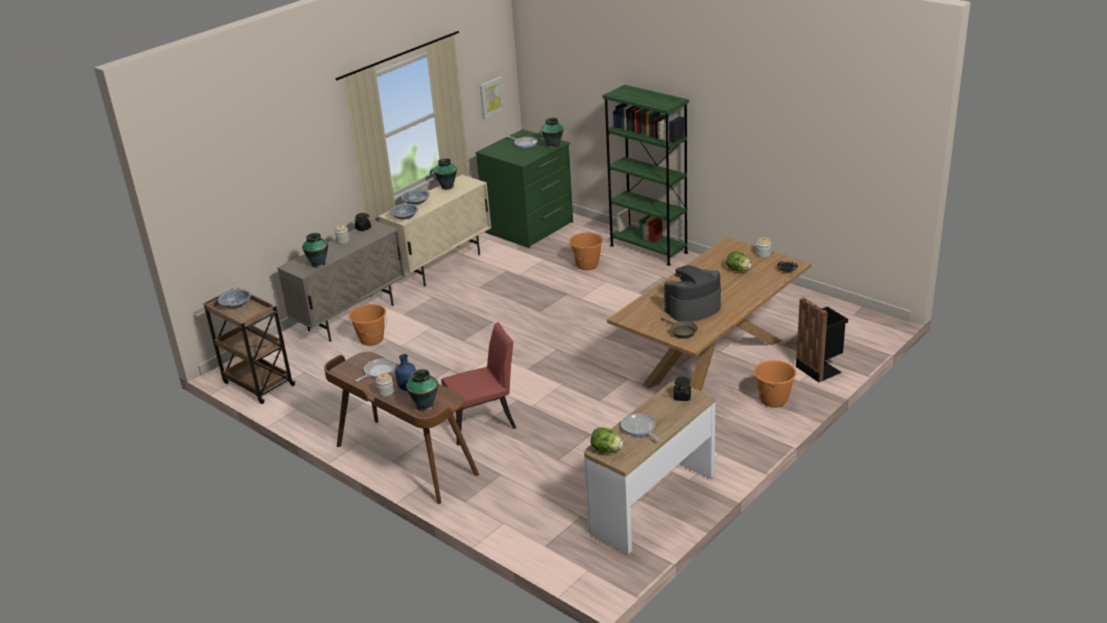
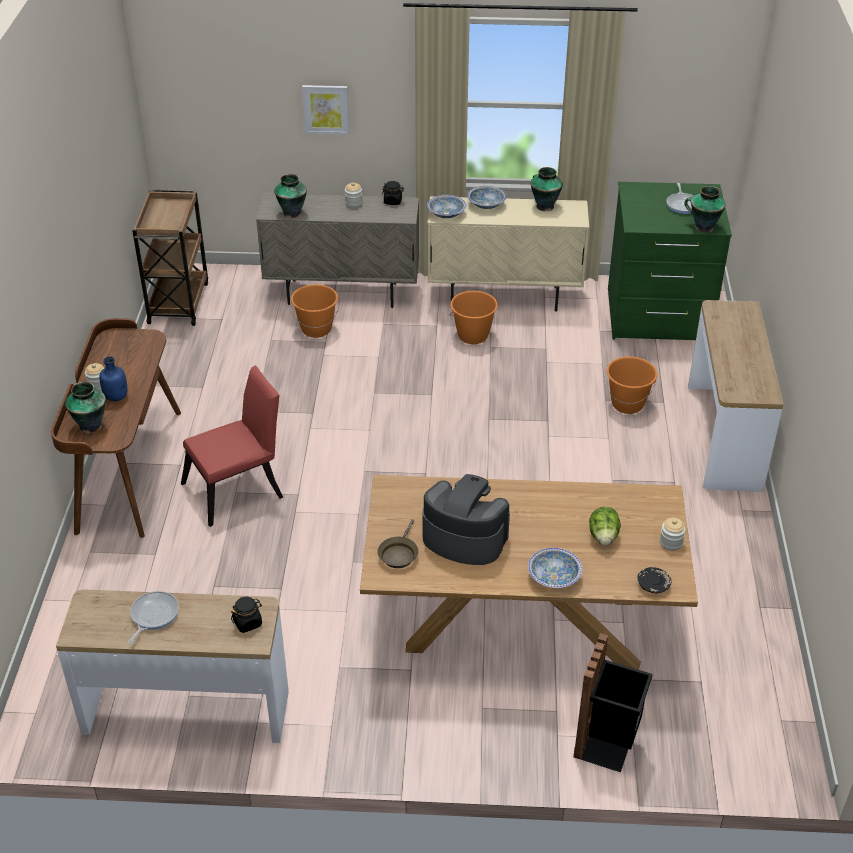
camera: 50 degrees right, 10 degrees up
bowl [218,289,251,308] -> bowl moved to [528,548,582,588]
frying pan [356,359,395,382] -> none
red chair [441,322,516,446] -> red chair turned 60 degrees counterclockwise [181,365,283,527]
picture [480,76,505,119] -> picture moved to [302,85,349,135]
lettuce [591,428,623,453] -> none
green bookcase [602,85,689,266] -> console table [688,300,784,492]
orange bucket [754,360,797,408] -> orange bucket moved to [450,291,498,344]

